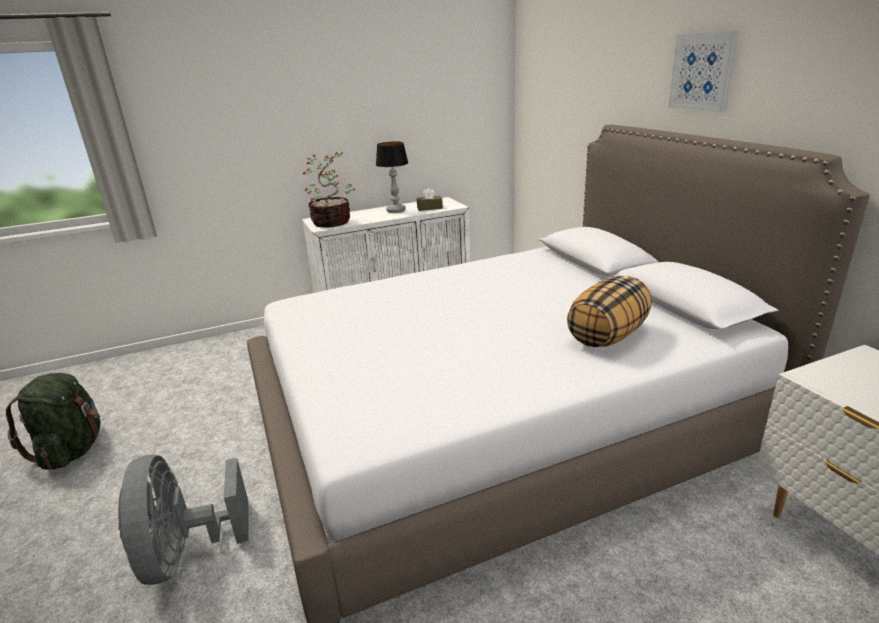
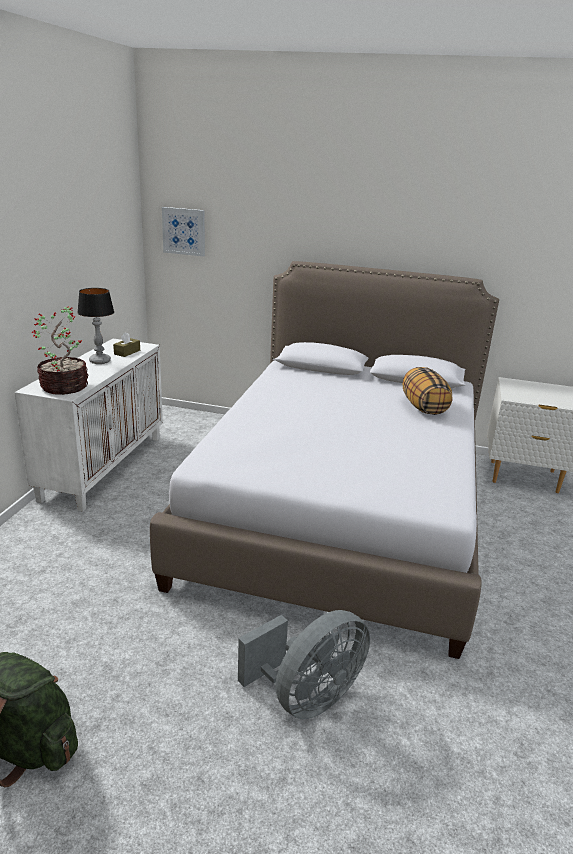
camera: 55 degrees left, 0 degrees up
grey fan [118,455,249,585] -> grey fan turned 60 degrees counterclockwise [238,610,370,719]
picture [668,31,739,112] -> picture moved to [162,207,205,256]

